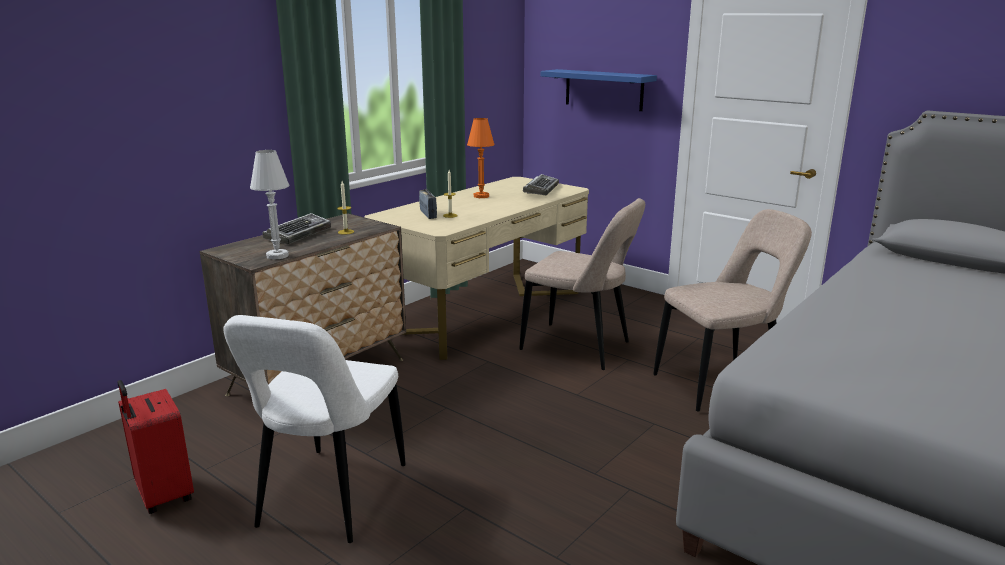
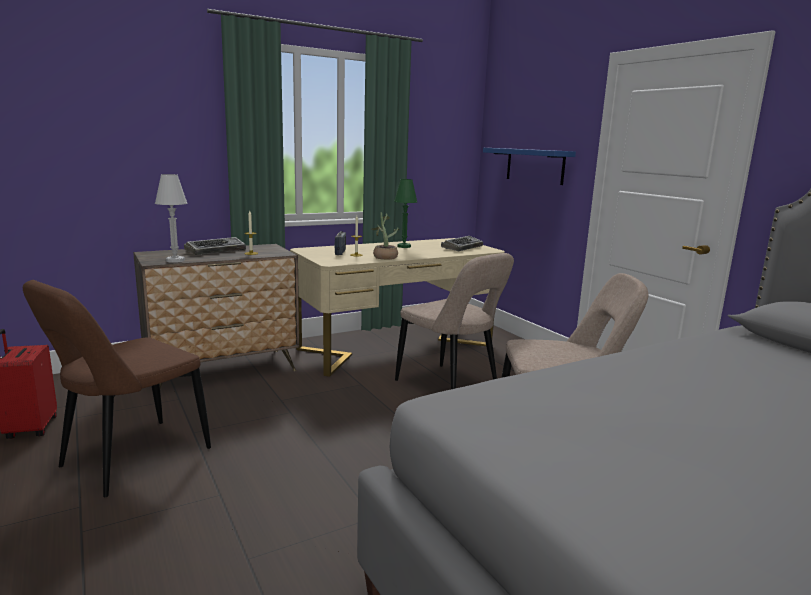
camera: 20 degrees right, 5 degrees down
white chair [223,315,406,543] -> brown chair [23,280,211,497]
orange table lamp [467,118,495,198] -> green table lamp [394,179,417,248]
none -> potted plant [372,212,400,260]

